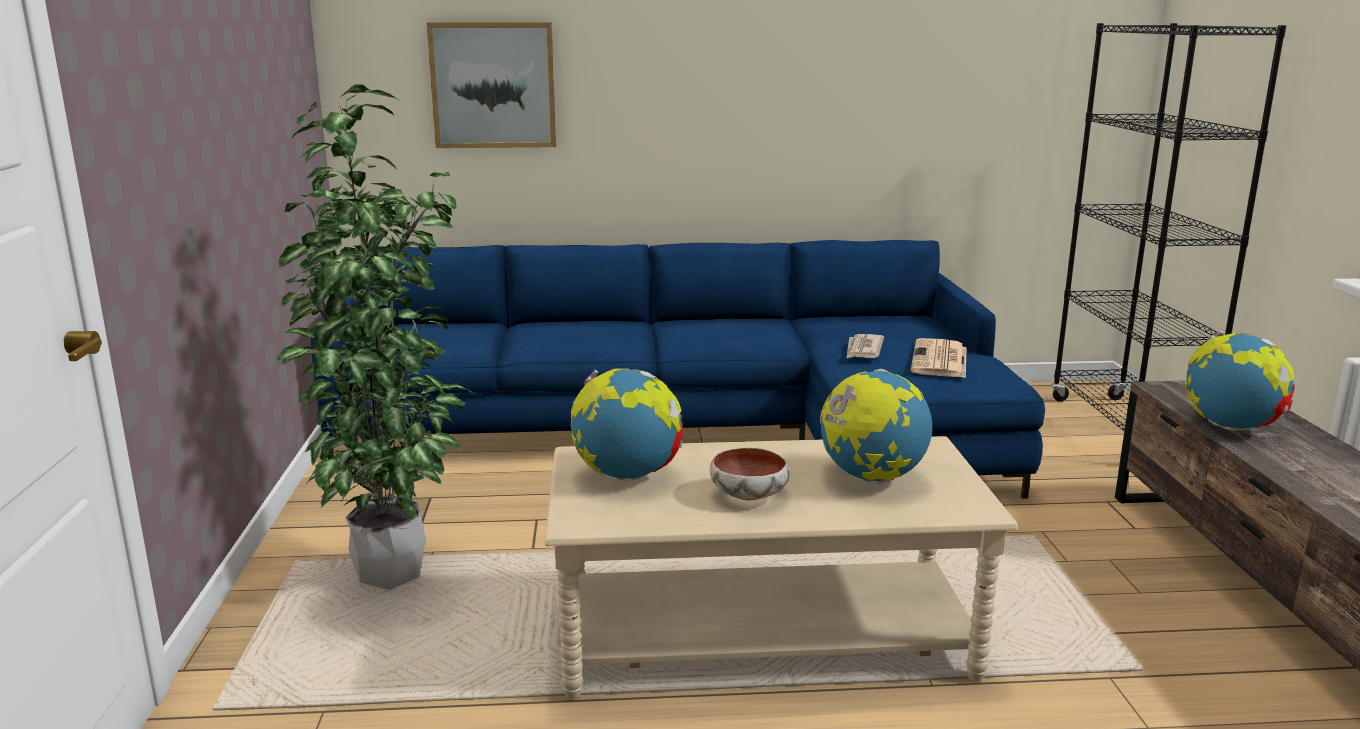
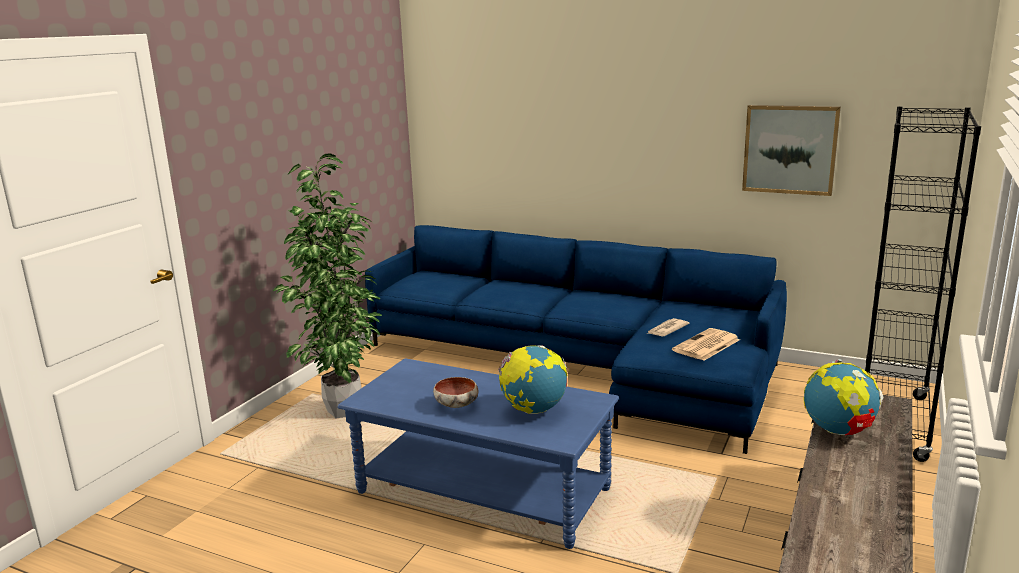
camera: 30 degrees right, 0 degrees up
picture [427,22,556,148] -> picture moved to [742,105,841,196]
beige coffee table [544,436,1018,699] -> blue coffee table [337,358,619,549]
globe [571,368,683,481] -> none

